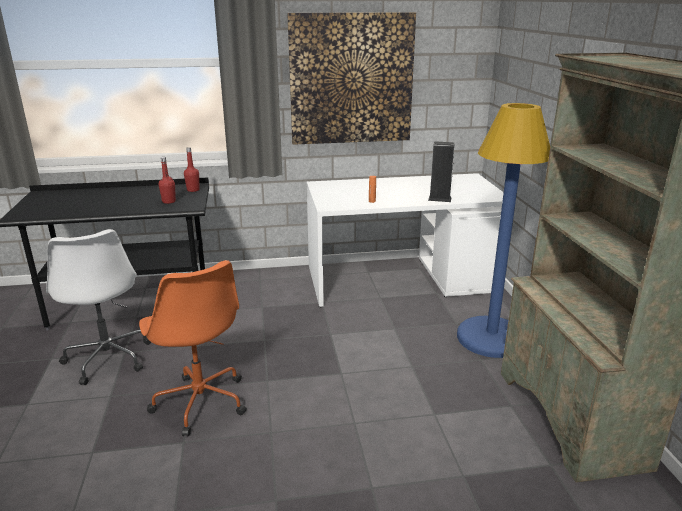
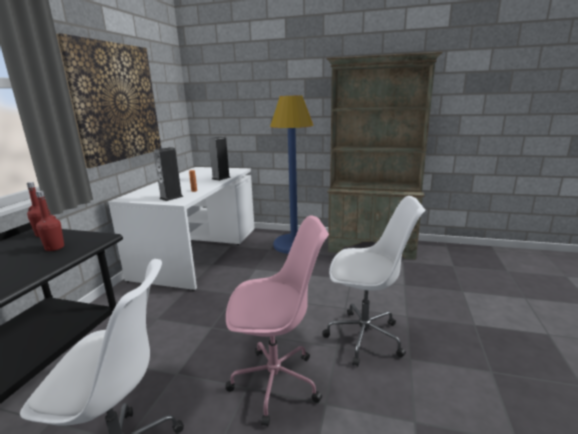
camera: 65 degrees left, 5 degrees down
orange office chair [139,260,247,436] -> pink office chair [225,215,329,426]
none -> speaker [153,147,183,201]
none -> white office chair [322,196,426,366]

